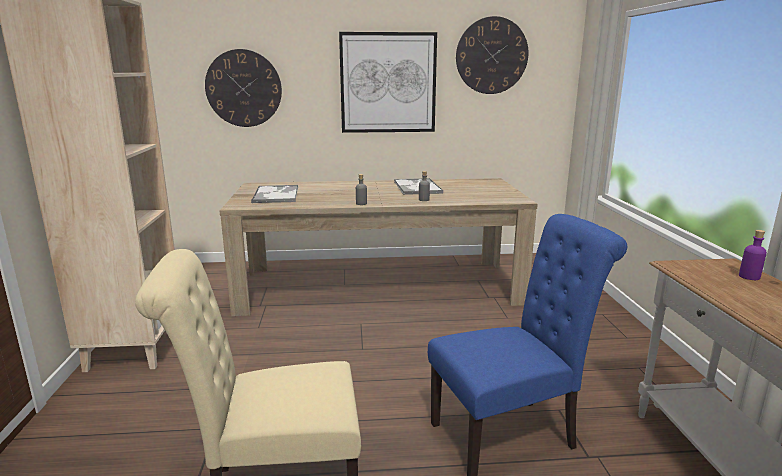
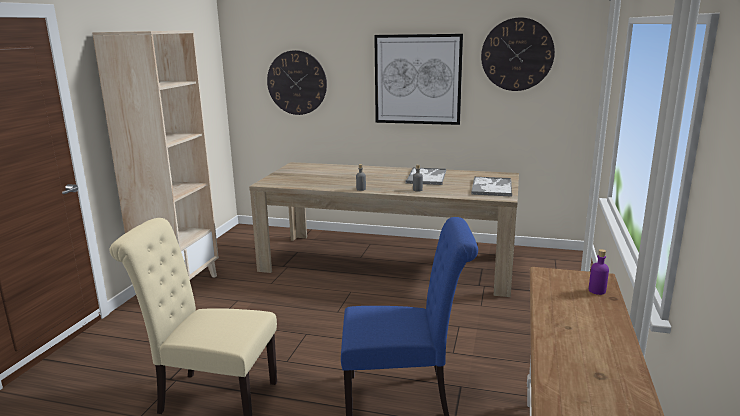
camera: 20 degrees right, 0 degrees up
tray [251,185,299,203] -> tray moved to [471,177,512,197]

